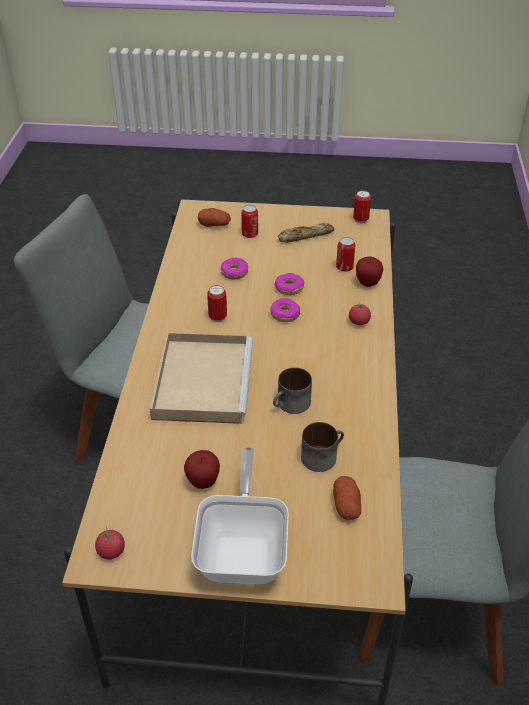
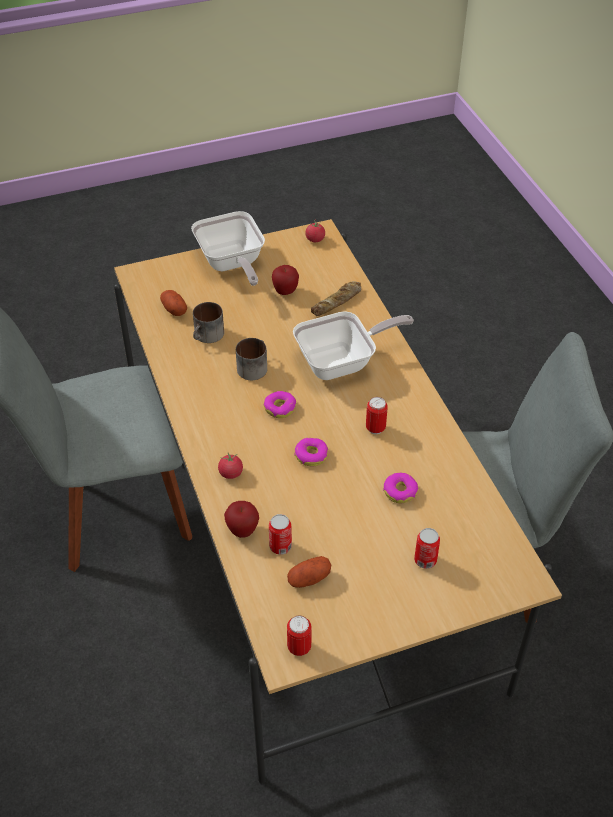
camera: 155 degrees right, 5 degrees up
beige tray [150,333,253,424] -> frying pan [293,311,414,380]
potato [198,208,231,227] -> potato moved to [287,556,331,588]
donut [275,273,304,295] -> donut moved to [264,391,296,418]
bread [278,223,335,243] -> bread moved to [311,281,361,316]

